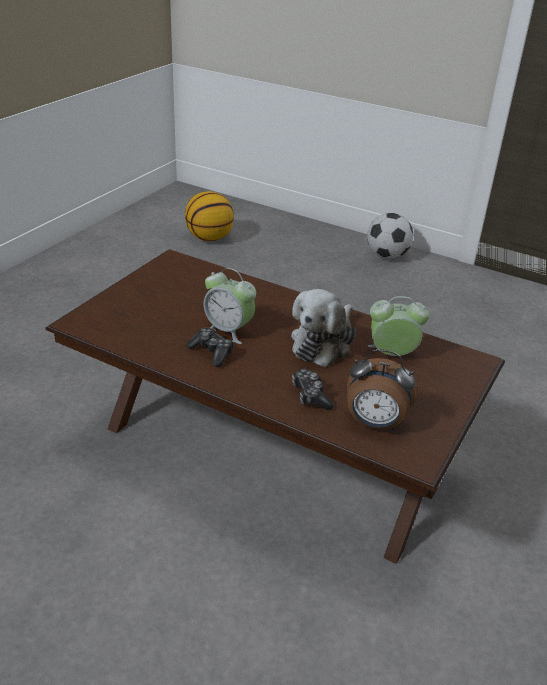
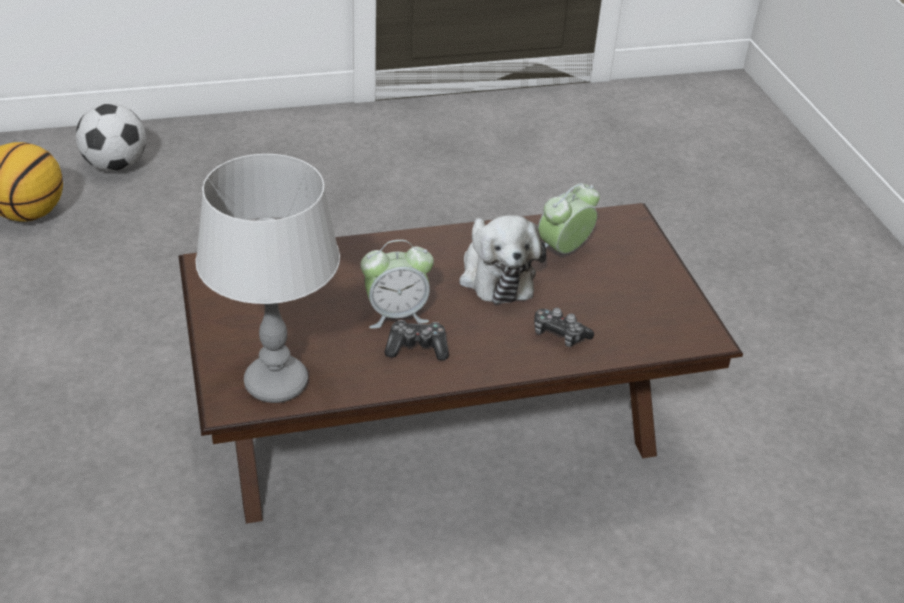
camera: 45 degrees left, 5 degrees up
alarm clock [347,349,417,430] -> none
football [367,213,413,259] -> football moved to [76,103,146,171]
none -> grey table lamp [195,154,340,403]

